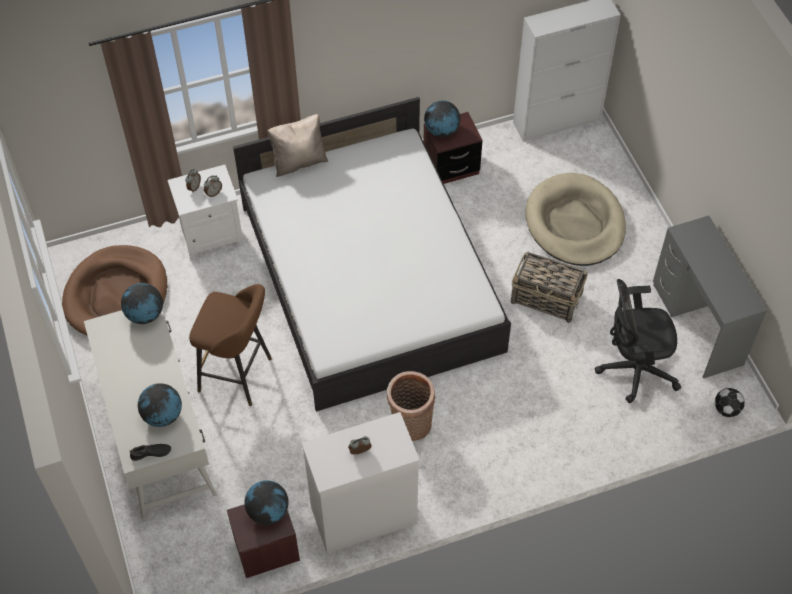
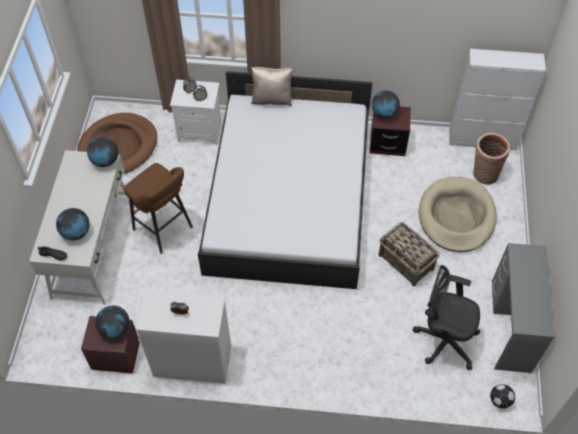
camera: 25 degrees right, 0 degrees up
basket [387,371,435,441] -> basket moved to [473,133,510,185]

